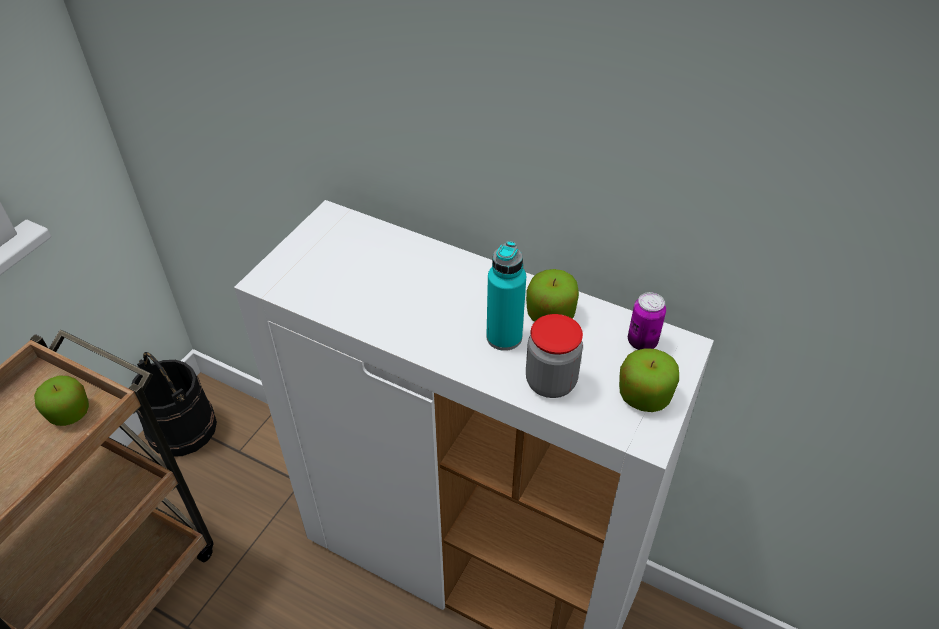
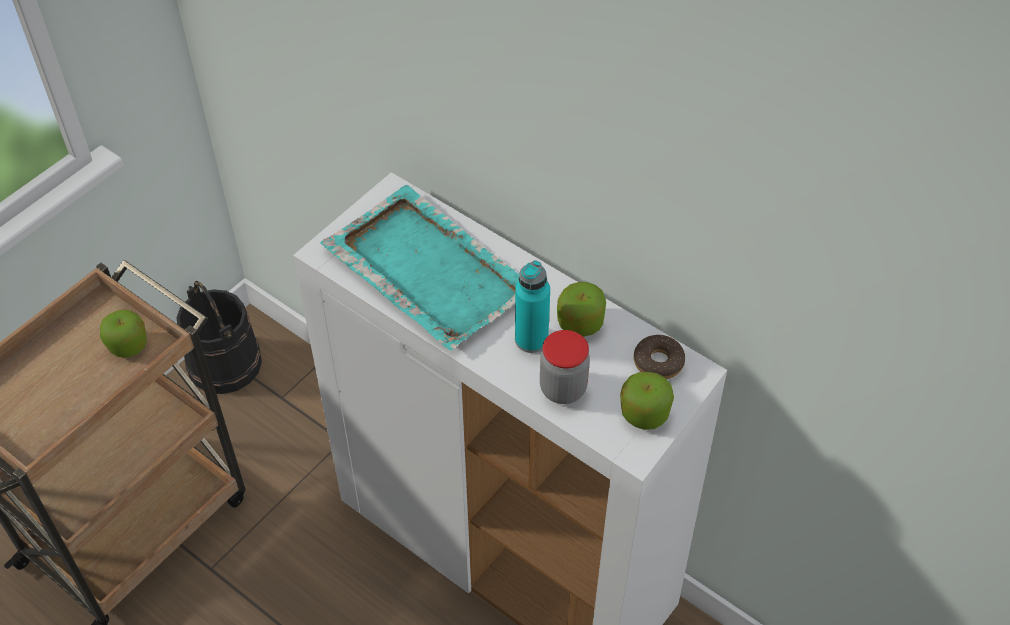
camera: 10 degrees right, 5 degrees up
can [628,292,666,350] -> donut [634,335,685,379]
none -> turquoise tray [320,185,519,350]

